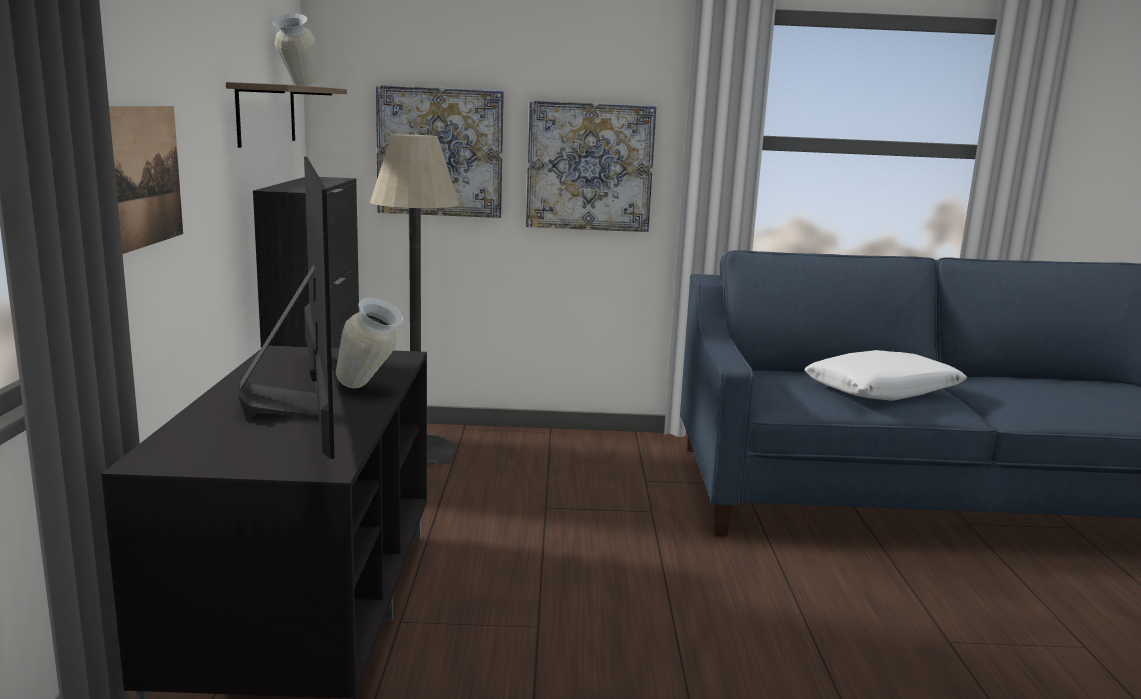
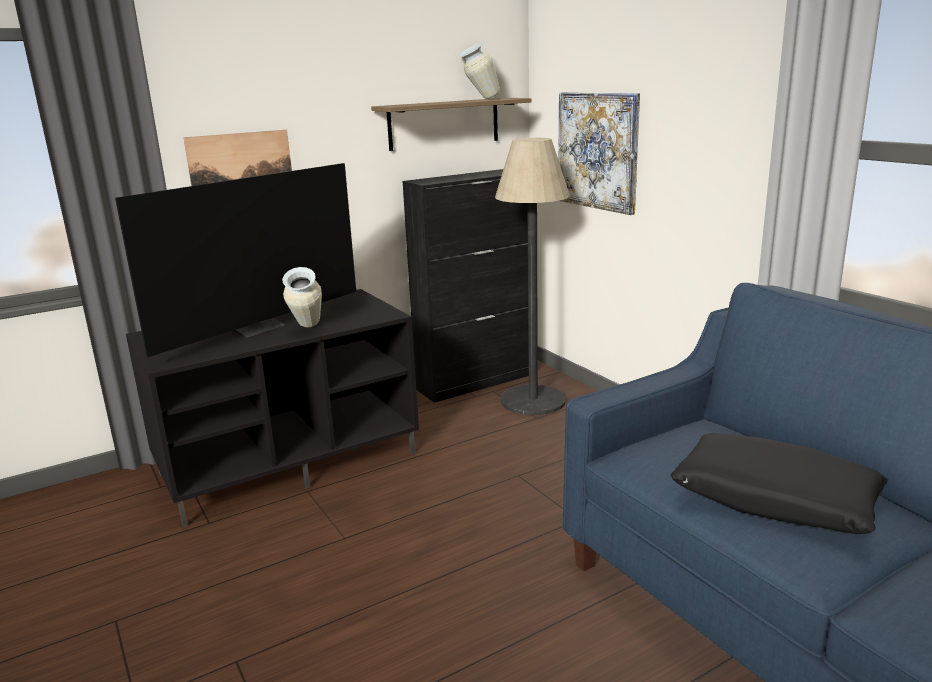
camera: 60 degrees right, 5 degrees up
picture [526,100,657,232] -> none
white pillow [805,350,968,401] -> black pillow [670,433,888,534]

